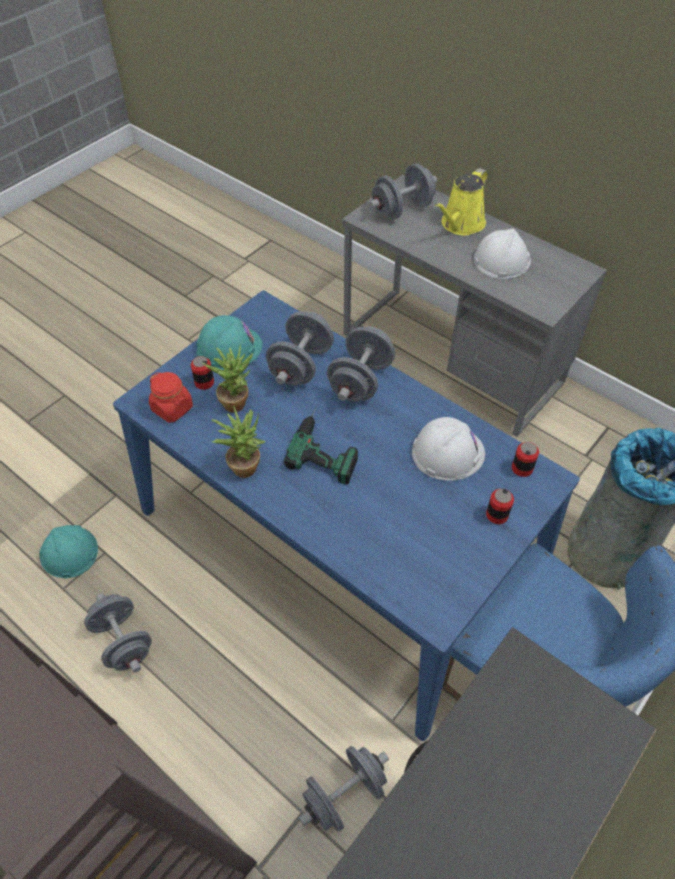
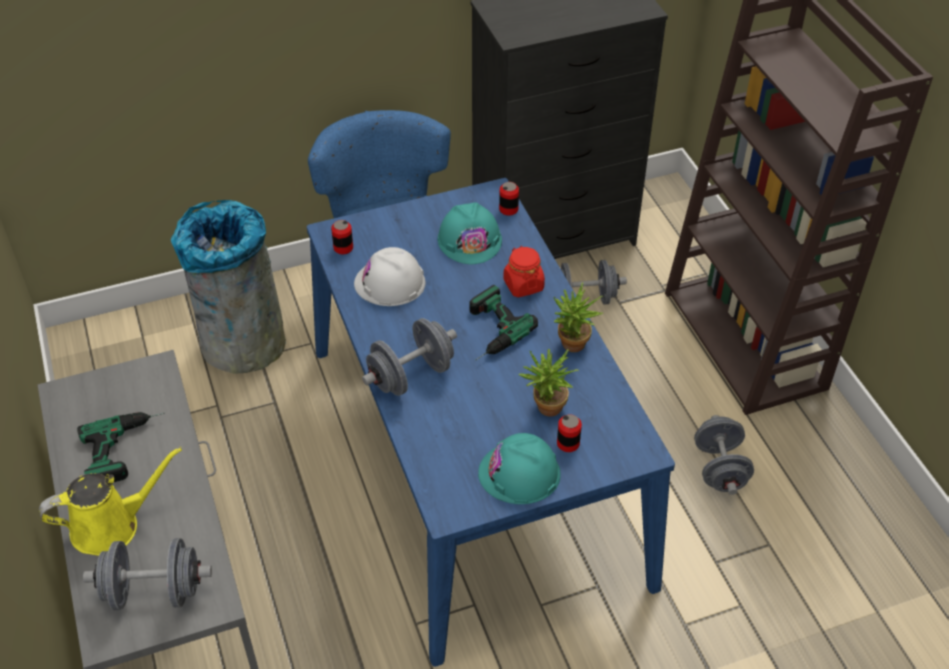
camera: 150 degrees left, 5 degrees down
turquoise hard hat [39,525,98,578] -> turquoise hard hat moved to [438,202,502,264]
red jar [149,372,193,423] -> red jar moved to [503,246,545,297]
grey dumbbell [266,312,334,385] -> none
white hard hat [474,229,531,279] -> power drill [77,412,165,482]
can [486,489,514,524] -> can moved to [499,182,519,216]

